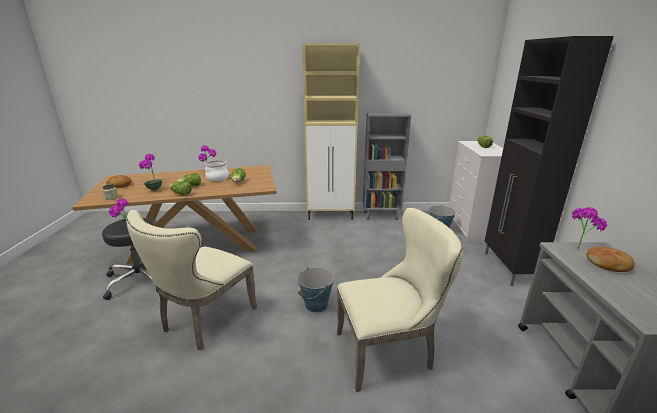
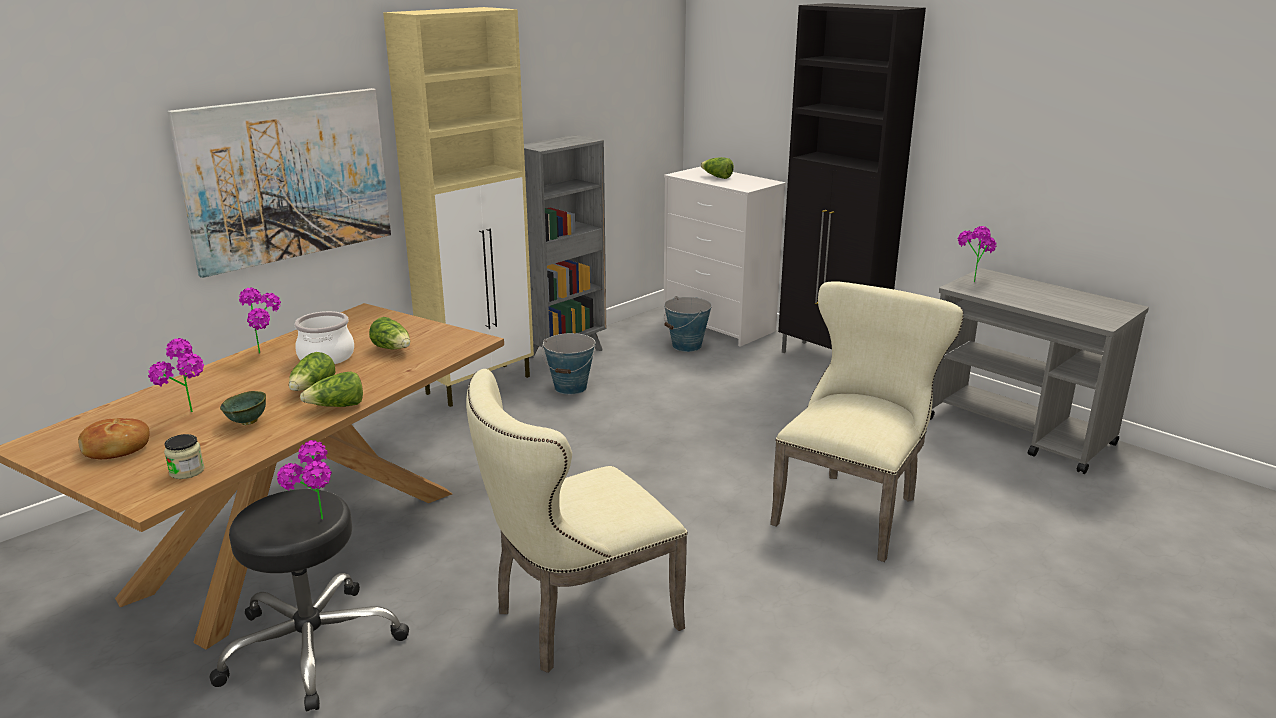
camera: 45 degrees left, 0 degrees up
beige chair [126,210,257,350] -> beige chair turned 75 degrees clockwise [466,369,688,673]
bucket [298,267,334,313] -> bucket moved to [542,333,596,395]
bread [587,246,635,272] -> none
none -> picture [167,88,391,278]

